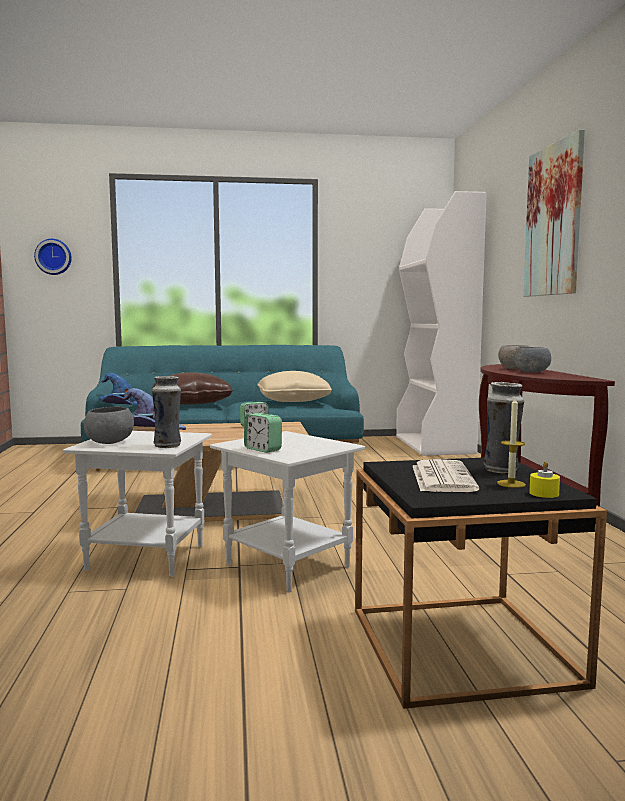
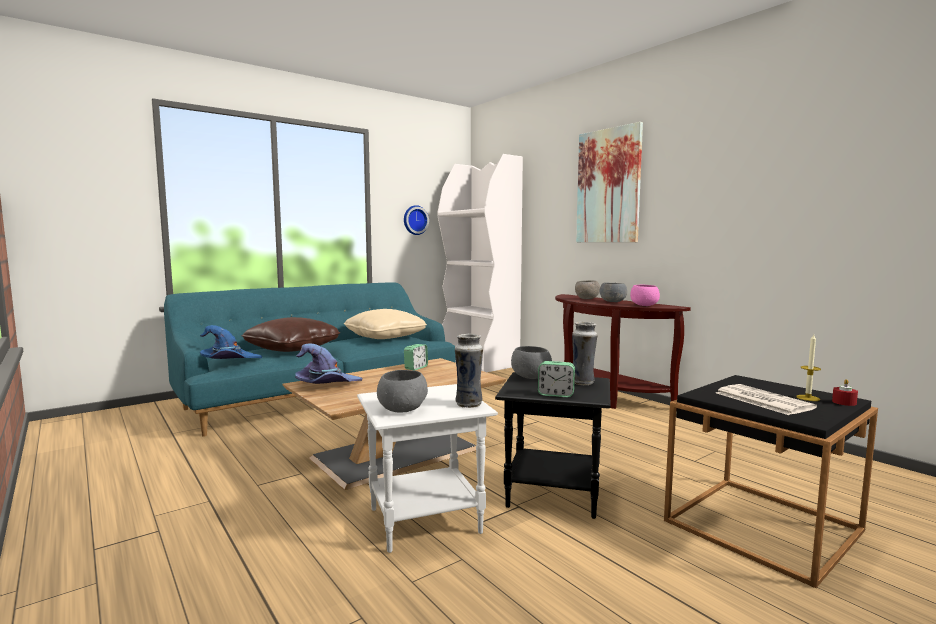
camera: 30 degrees left, 0 degrees up
wall clock [34,239,72,275] -> wall clock moved to [404,205,429,235]
white side table [210,431,365,592] -> black side table [495,372,611,519]
vase [484,382,524,473] -> vase moved to [572,322,598,385]
yellow candle [529,461,560,498] -> red candle [832,379,858,406]
none -> grey bowl [511,346,552,379]
none -> pink bowl [630,285,660,306]

